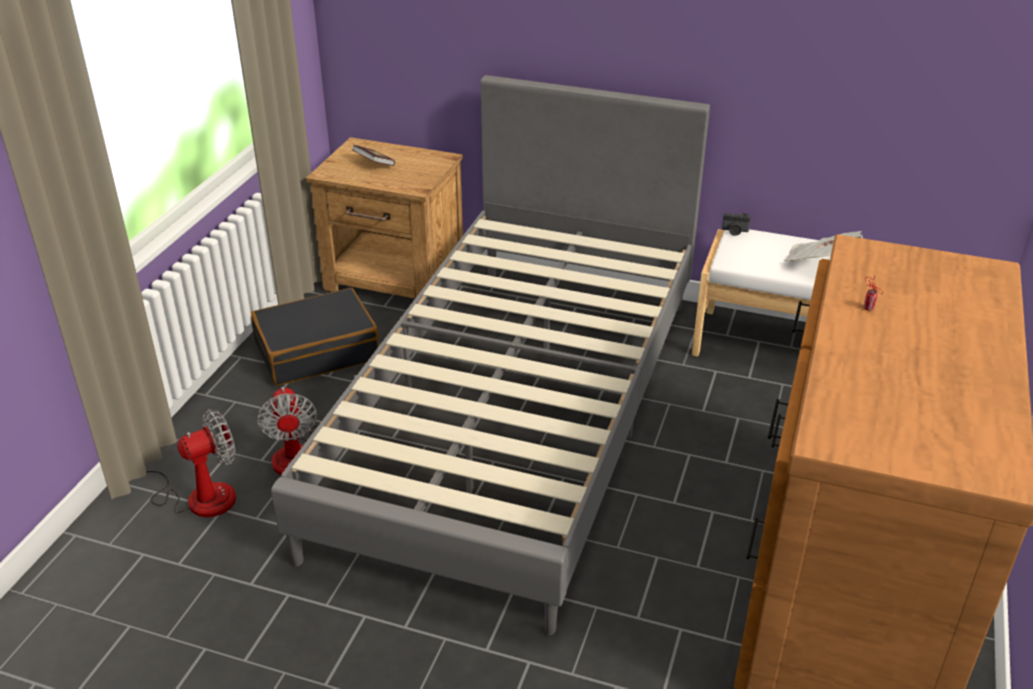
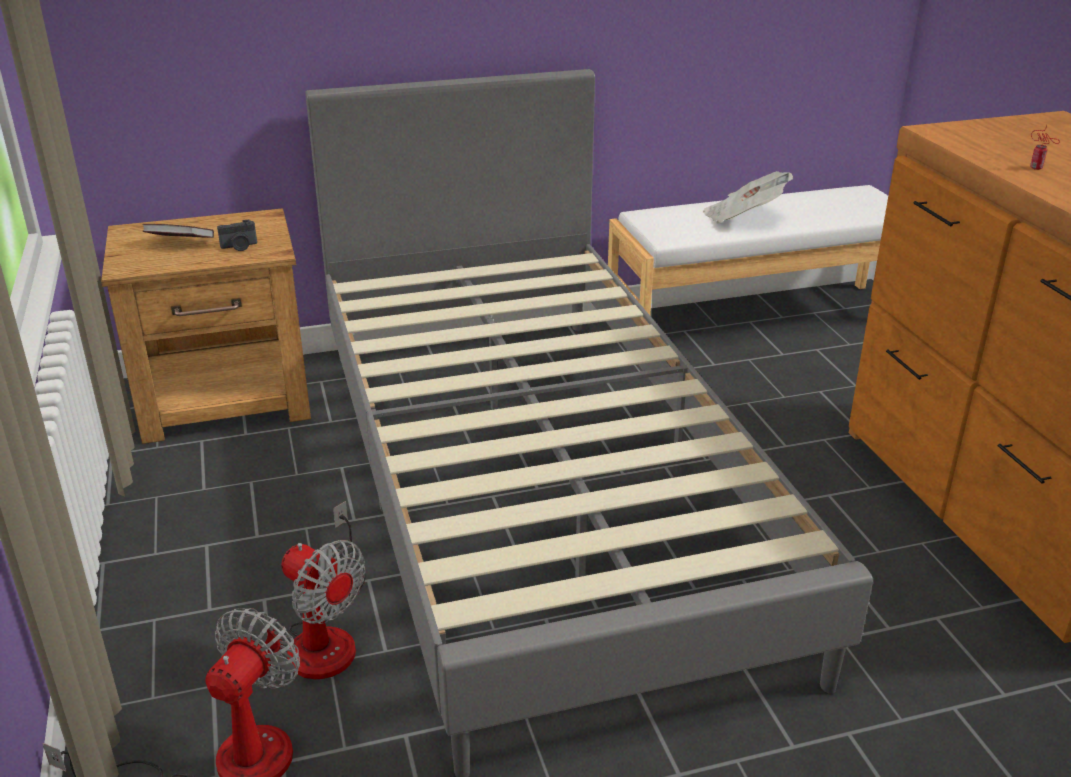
camera: 35 degrees left, 5 degrees down
black suitcase [251,288,379,386] -> none
camera [722,213,751,236] -> camera moved to [217,220,257,251]

